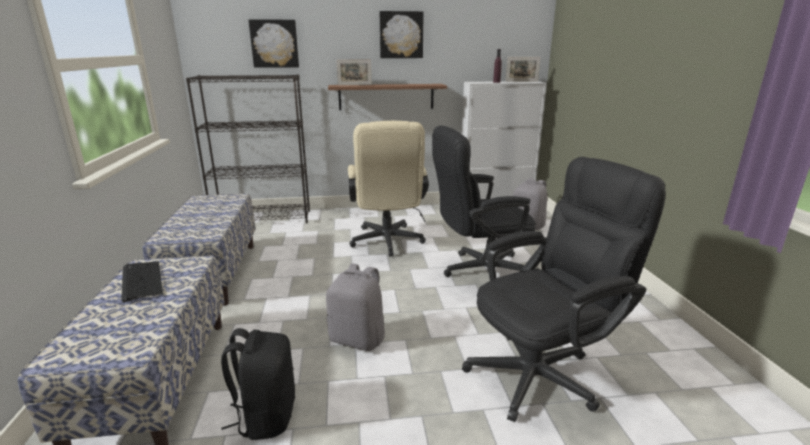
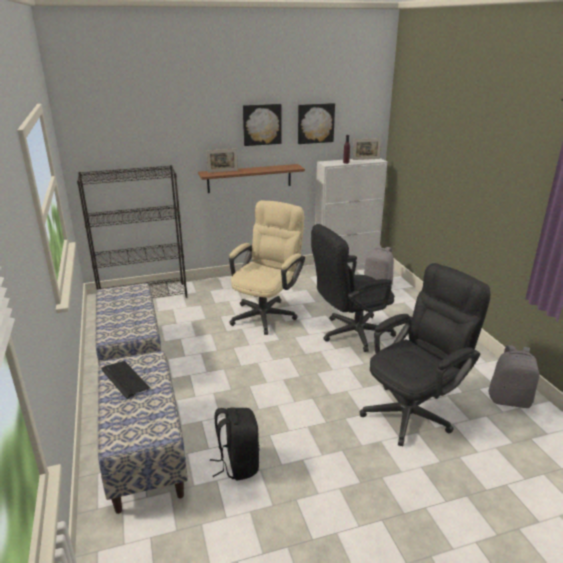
camera: 10 degrees left, 5 degrees up
picture [249,19,299,68] -> picture moved to [298,103,335,144]
grey backpack [326,263,385,351] -> grey backpack moved to [489,345,539,408]
beige office chair [348,121,429,257] -> beige office chair turned 135 degrees counterclockwise [229,200,305,335]

